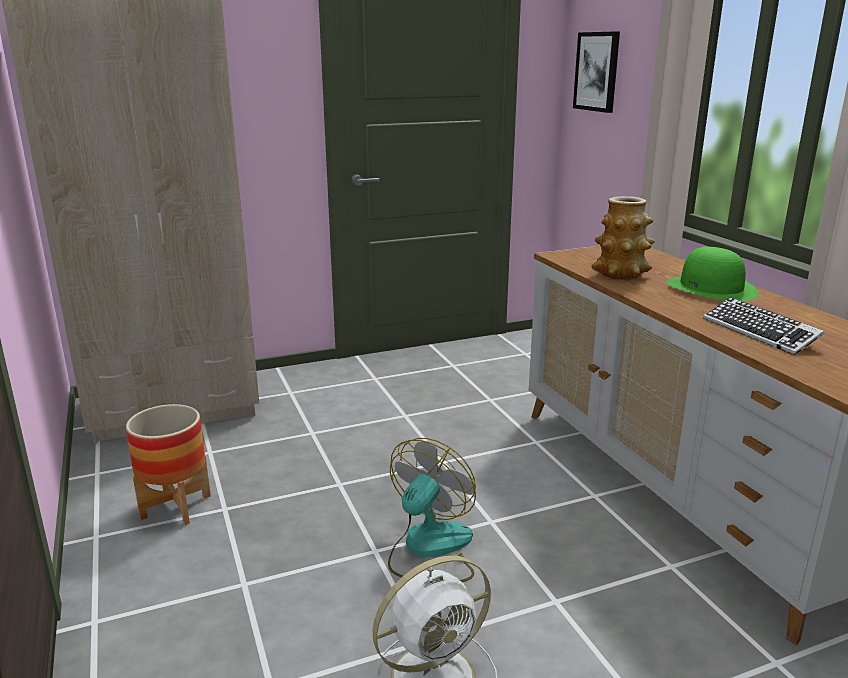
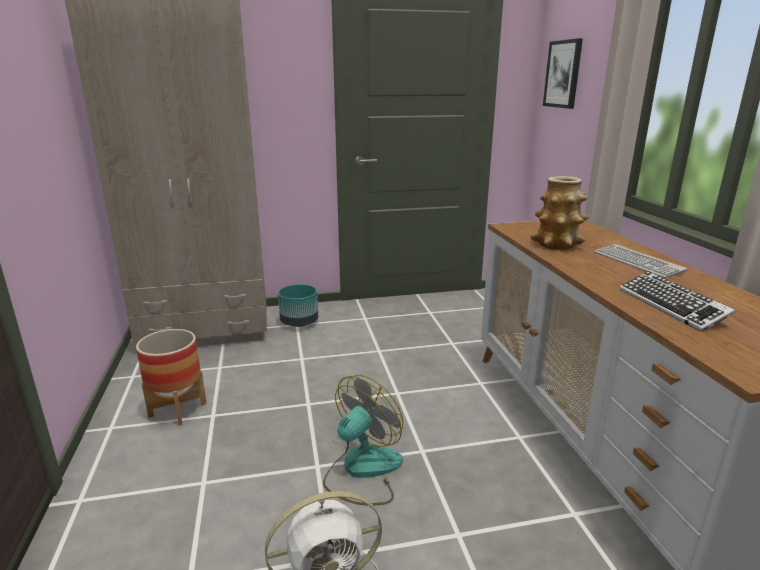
camera: 10 degrees right, 0 degrees up
green hat [666,247,758,302] -> keyboard [594,244,687,278]
none -> turquoise planter [278,284,318,327]

